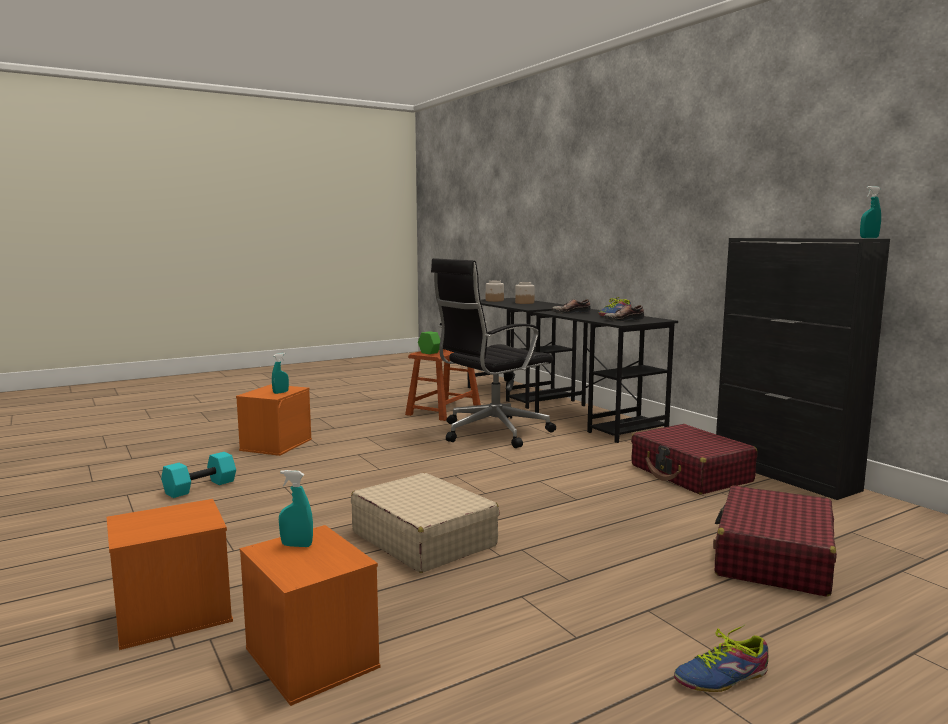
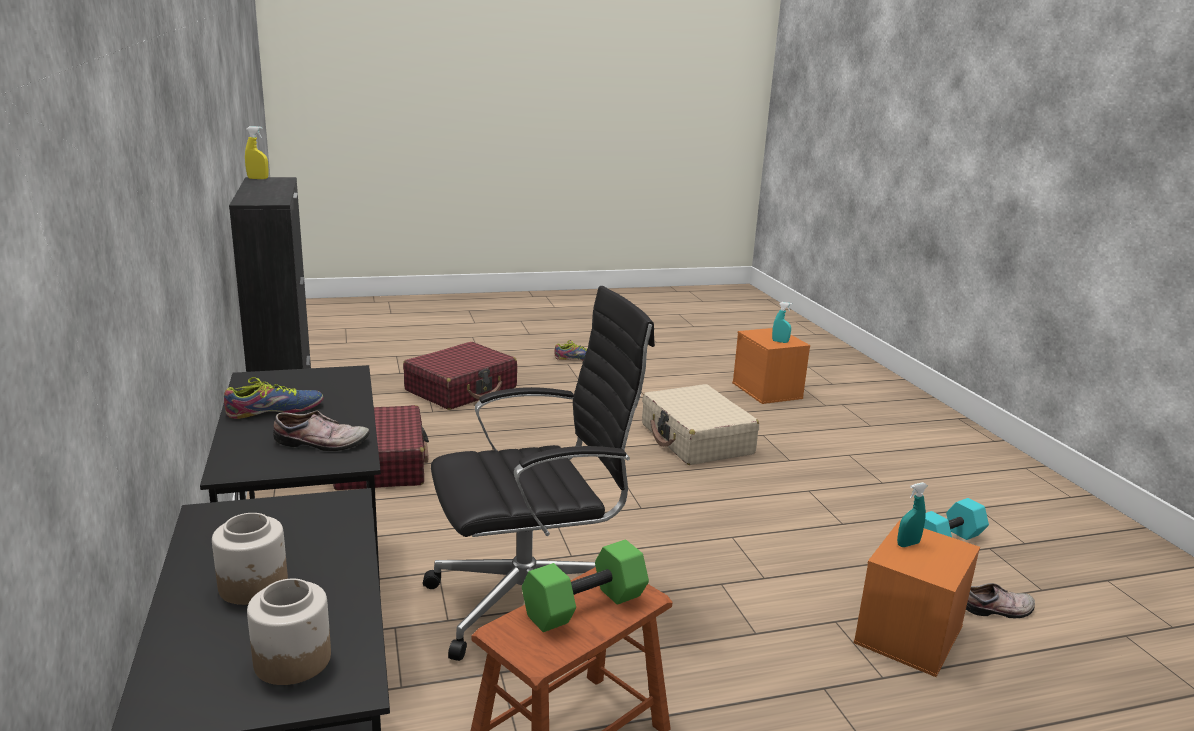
camera: 165 degrees left, 10 degrees up
orange storage box [107,499,233,650] -> none
shoe [604,305,644,321] -> shoe moved to [966,583,1035,618]
turquoise spray bottle [860,186,881,238] -> yellow spray bottle [245,126,269,179]

